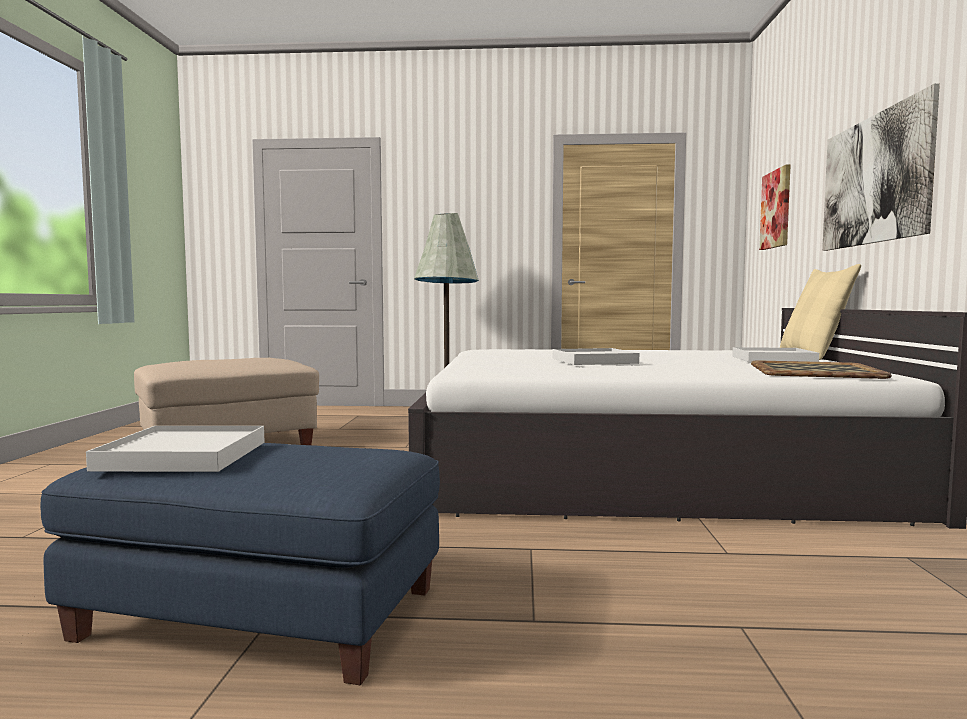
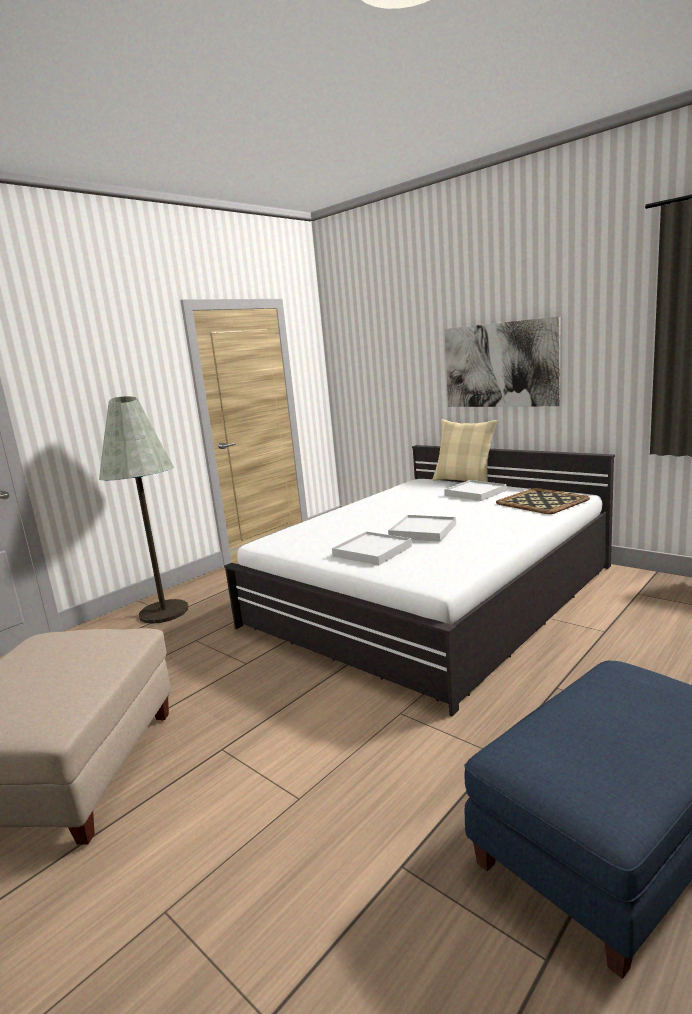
camera: 50 degrees left, 10 degrees up
white tray [86,426,264,472] -> white tray moved to [332,531,412,565]
picture [759,164,791,250] -> none

